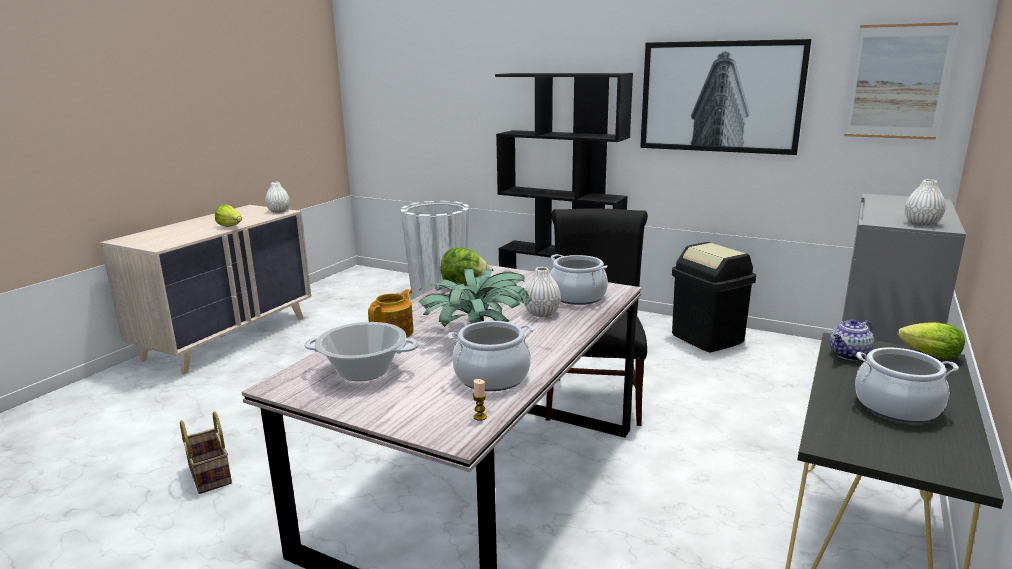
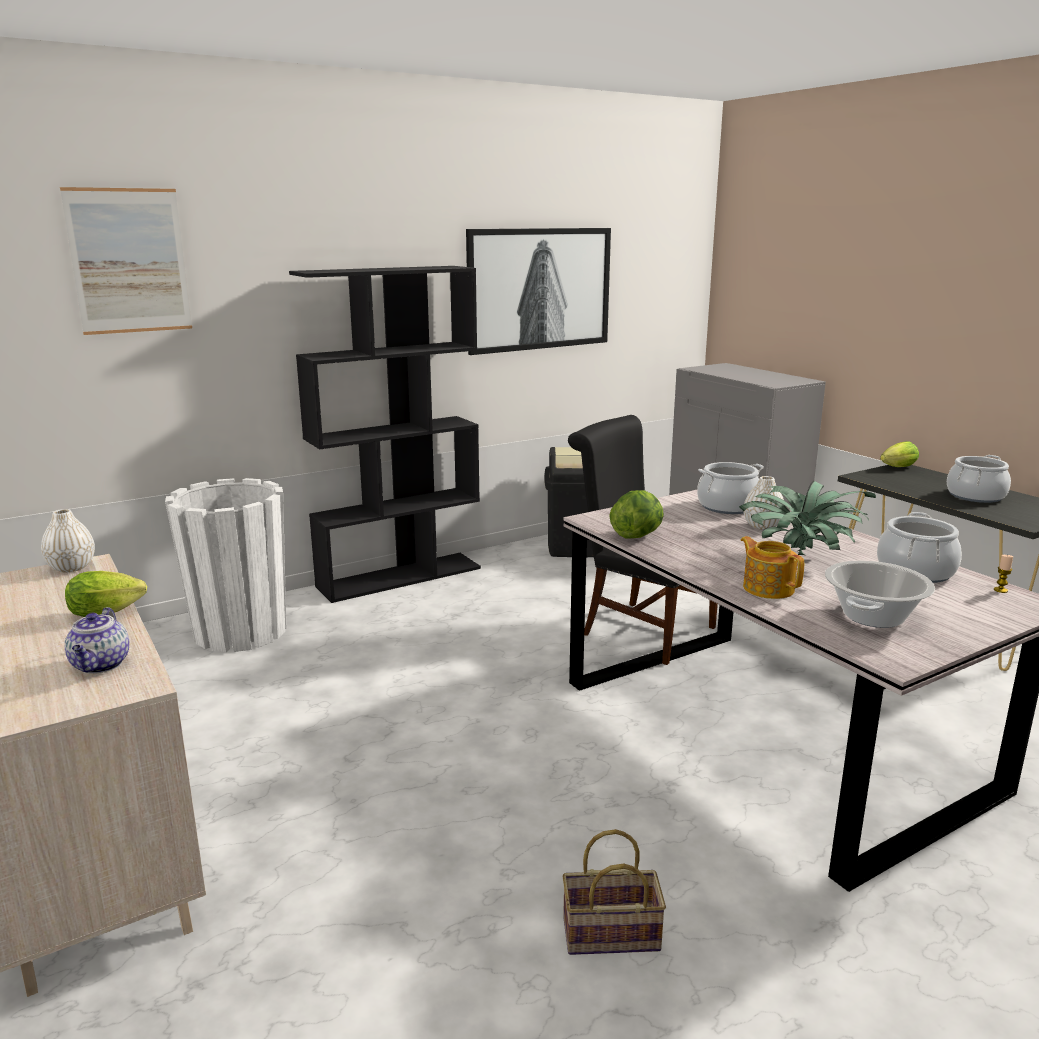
camera: 60 degrees left, 0 degrees up
teapot [829,319,874,361] -> teapot moved to [65,607,130,674]
picture [844,22,958,140] -> picture moved to [60,187,192,335]
white vase [905,180,946,226] -> none

